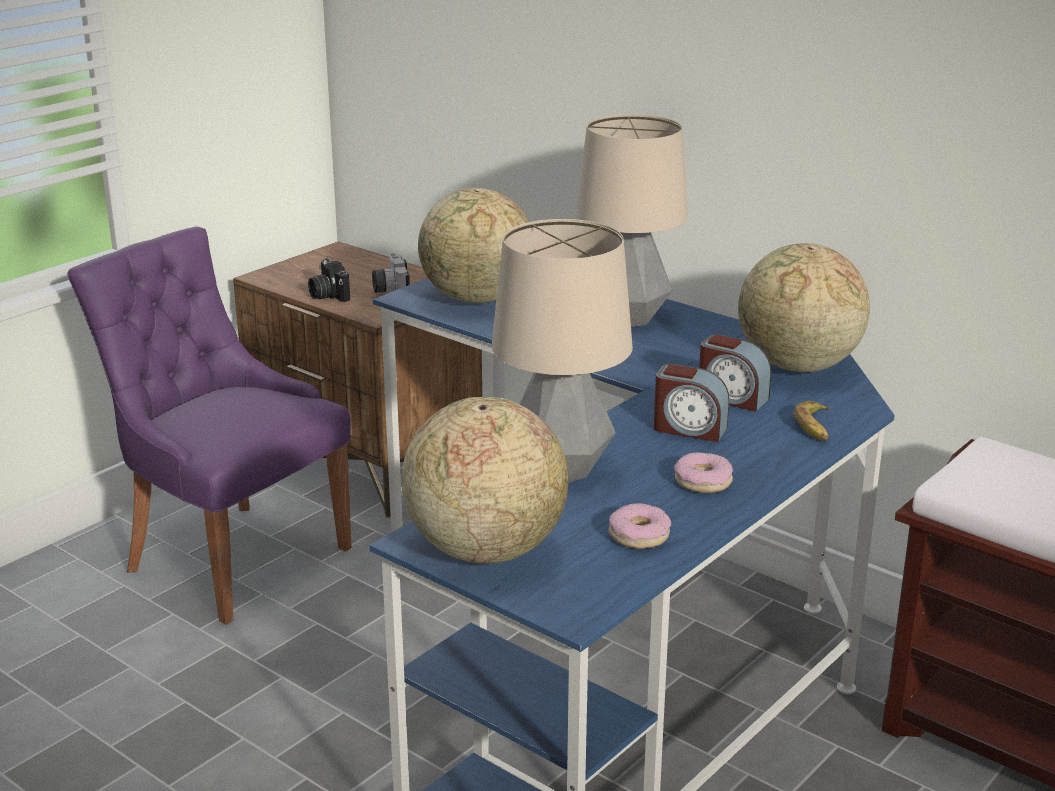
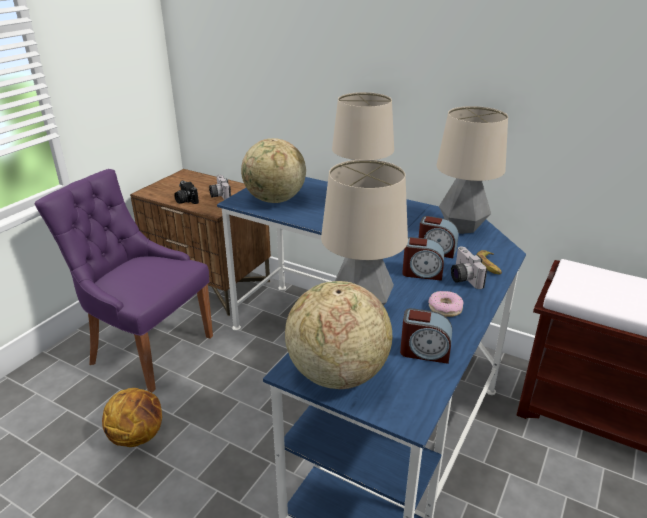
camera: 10 degrees left, 5 degrees up
donut [609,503,671,549] -> alarm clock [400,308,452,364]
globe [738,243,870,372] -> table lamp [437,106,508,234]
none -> basketball [102,388,162,447]
none -> camera [451,246,487,289]

